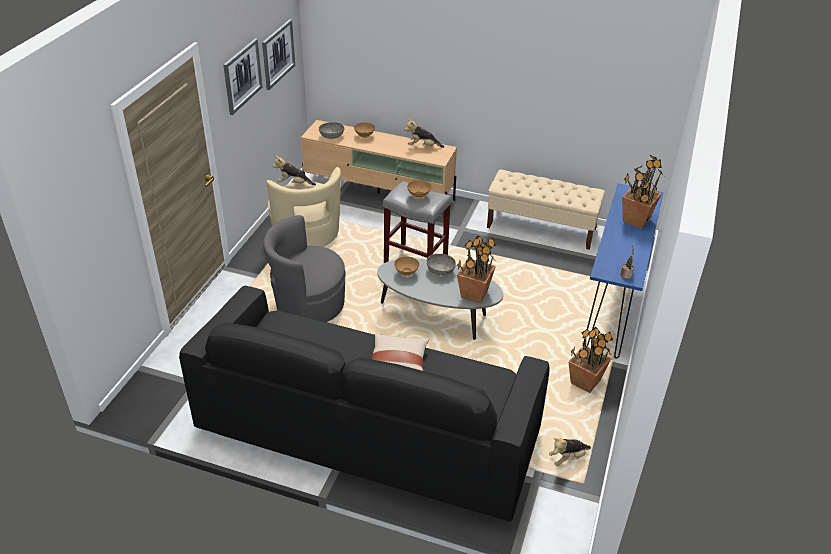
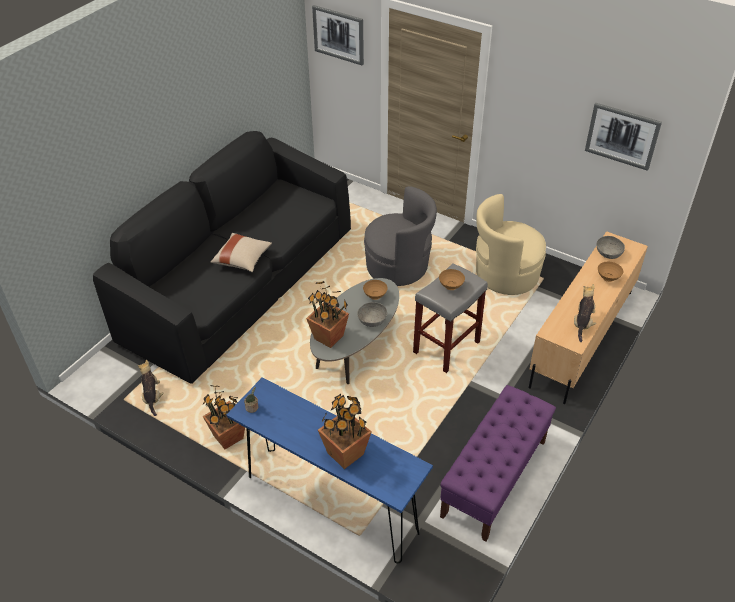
camera: 105 degrees right, 5 degrees up
picture [223,38,263,115] -> picture moved to [312,5,364,65]
grey armchair [263,215,346,322] -> grey armchair turned 90 degrees clockwise [364,186,437,286]
plush toy [272,155,316,185] -> none
beige bench [487,170,605,250] -> purple bench [440,385,556,542]

